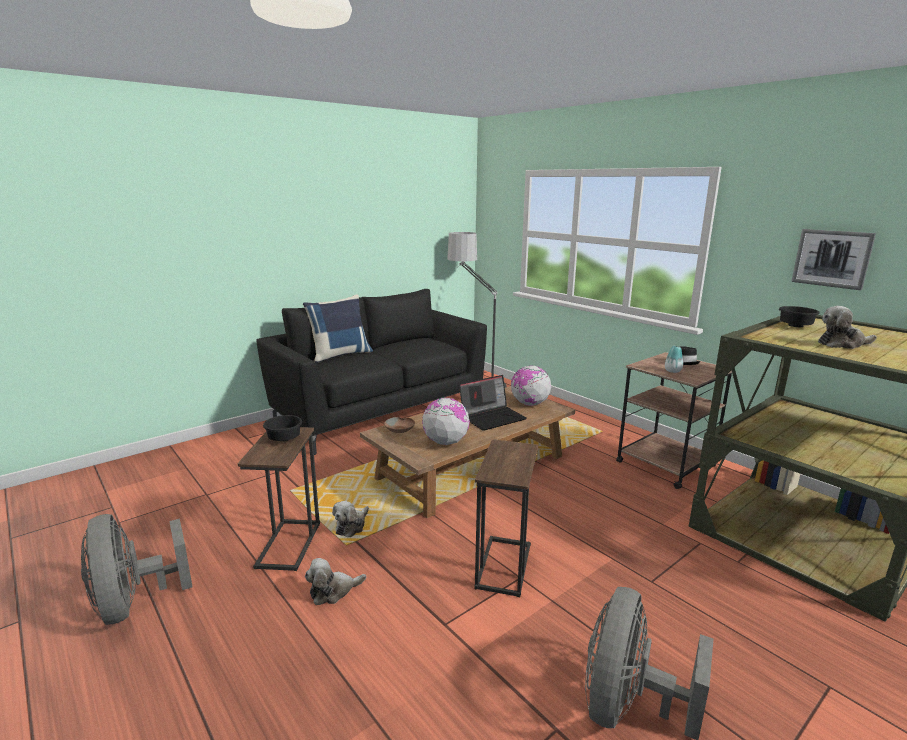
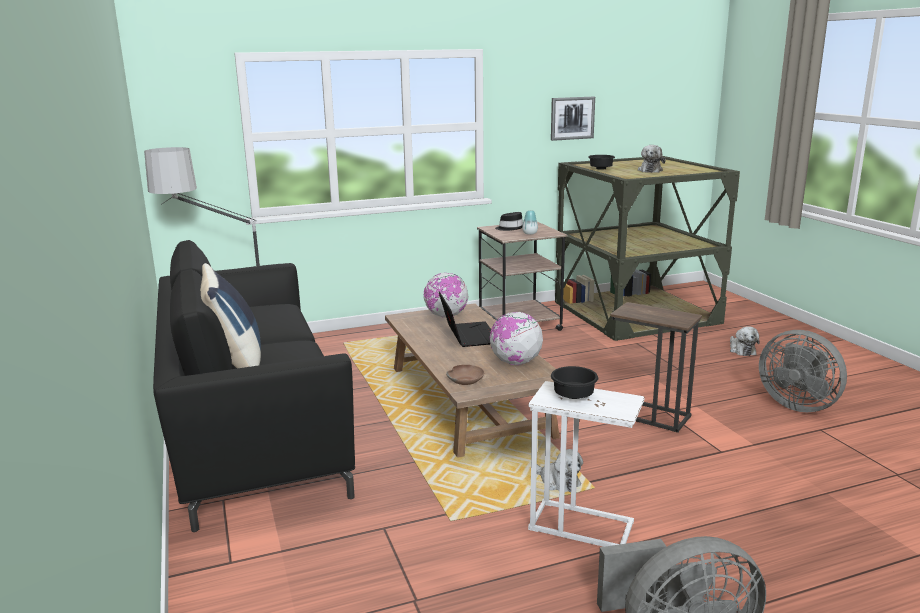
camera: 70 degrees left, 0 degrees up
brown side table [238,427,320,571] -> white side table [528,381,645,547]
plush toy [305,558,366,605] -> plush toy moved to [730,326,760,356]

